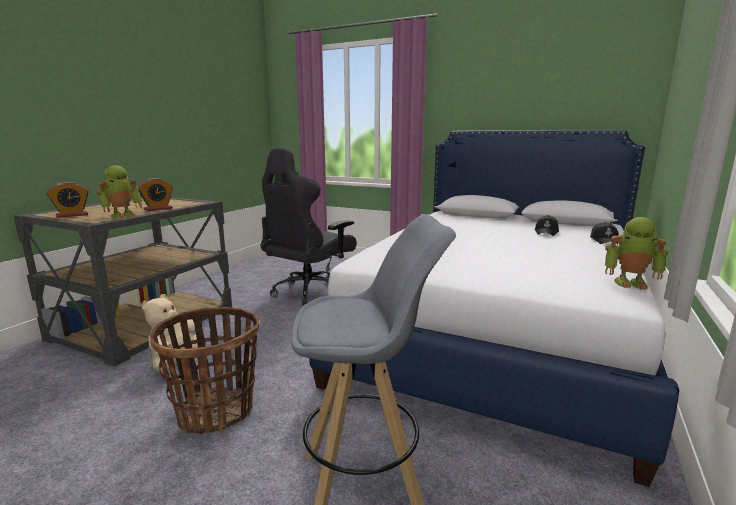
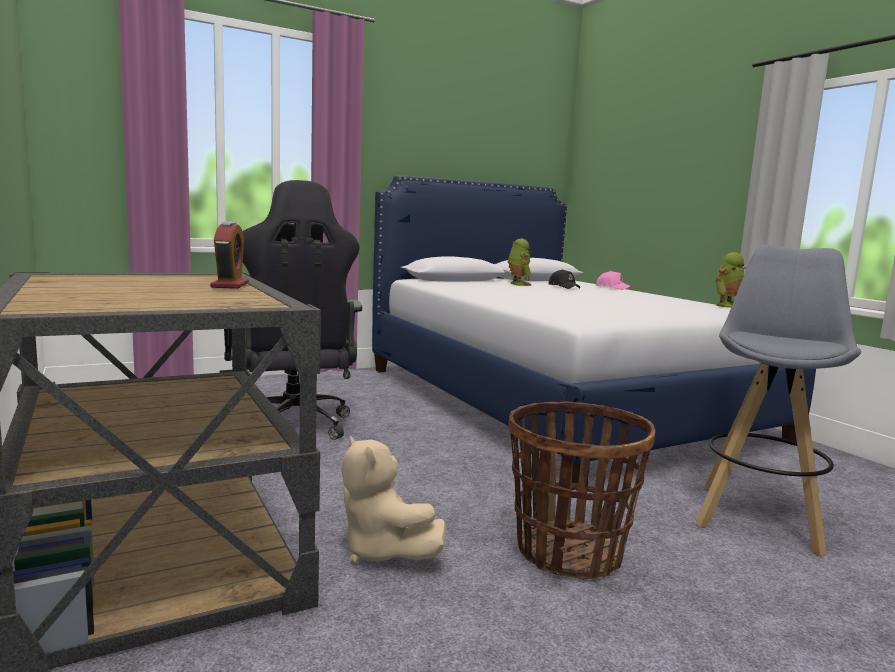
camera: 55 degrees left, 5 degrees down
alarm clock [47,182,89,218] -> none
toy robot [96,165,142,218] -> toy robot moved to [508,239,531,286]
black cap [590,222,619,245] -> pink cap [596,271,632,290]

